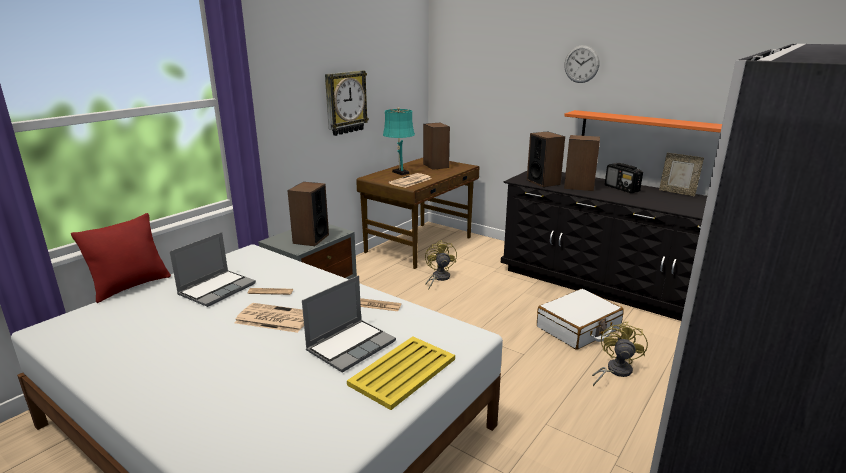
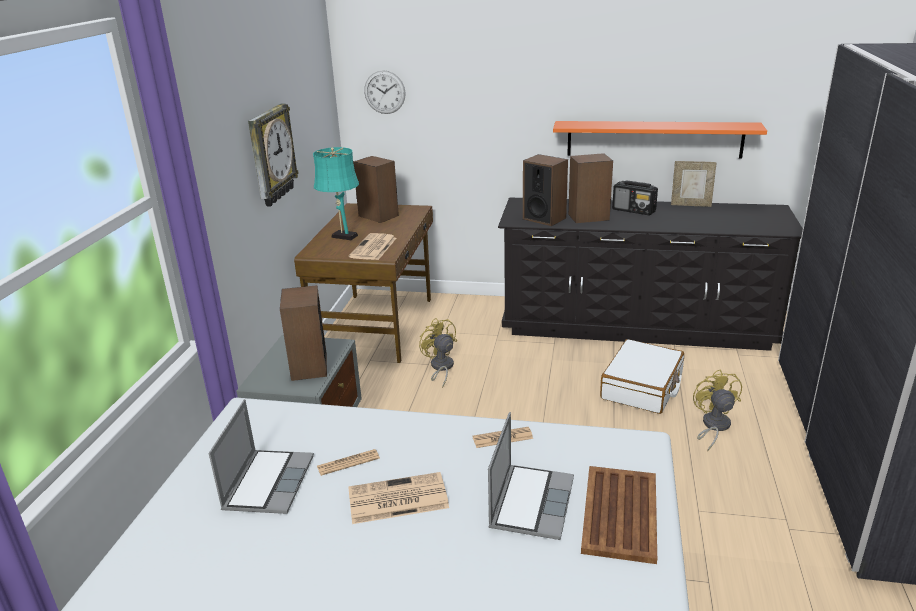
camera: 25 degrees left, 5 degrees up
red pillow [71,213,171,303] -> none
yellow tray [347,337,455,410] -> brown tray [581,466,657,564]
wall clock [564,45,599,83] -> wall clock moved to [364,70,406,114]

